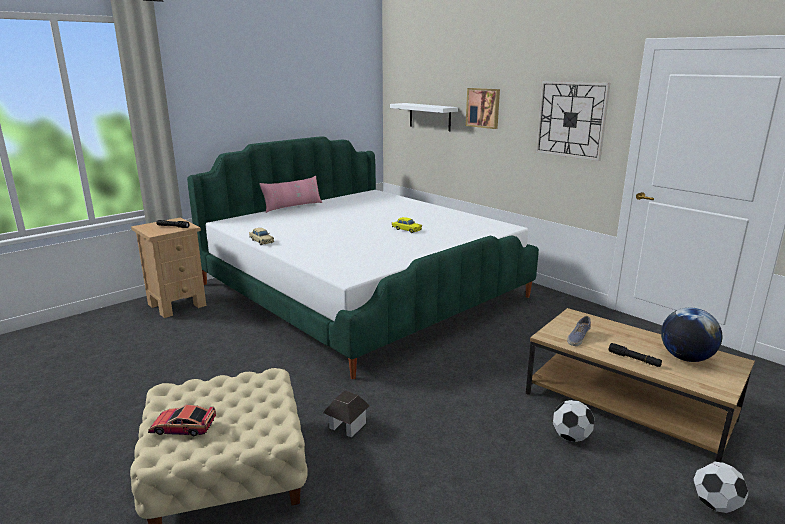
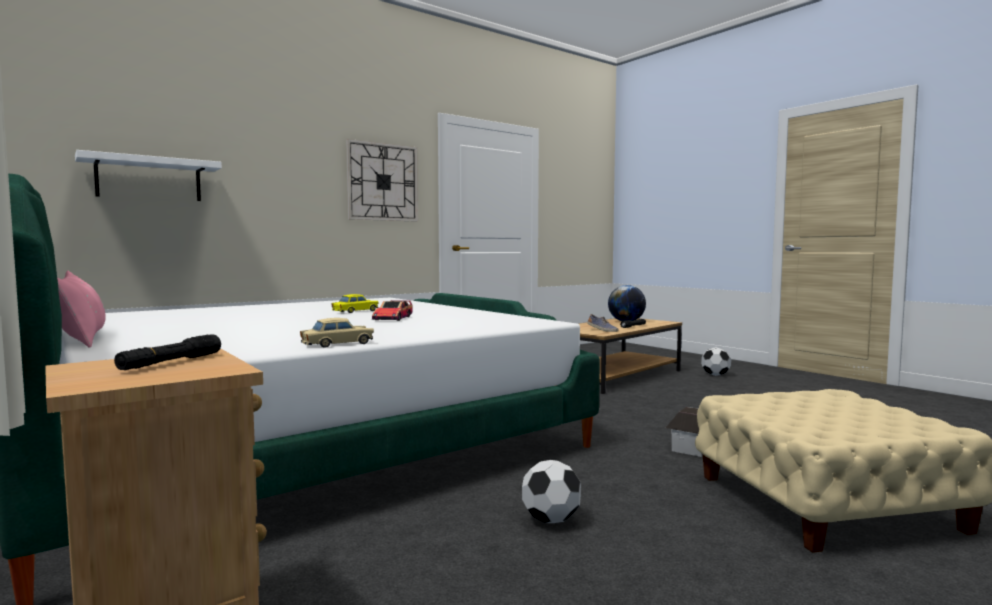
camera: 85 degrees left, 15 degrees down
toy car [148,404,216,436] -> toy car moved to [371,300,412,321]
picture [466,88,500,129] -> none
football [553,400,594,442] -> football moved to [522,460,581,523]

